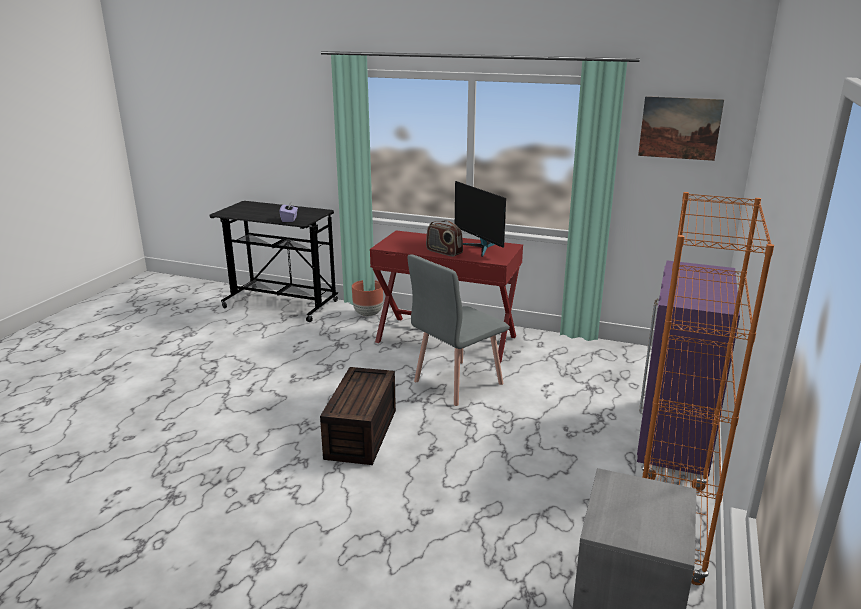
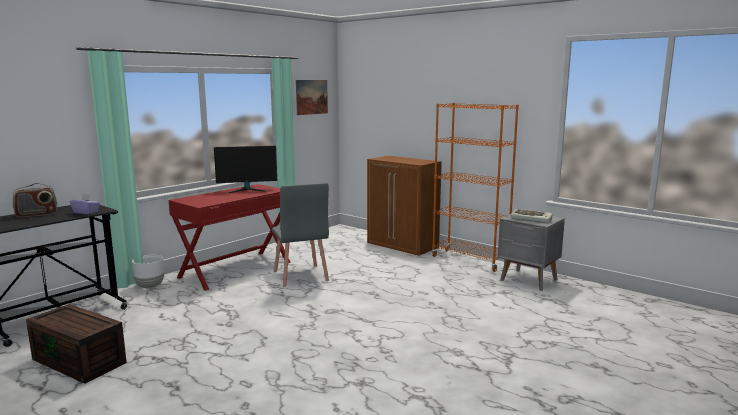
camera: 70 degrees left, 10 degrees down
brown storage box [320,367,396,465] -> brown storage box moved to [26,304,127,384]
brown planter [352,280,383,316] -> white planter [132,255,164,288]
radio [426,220,463,257] -> radio moved to [13,183,57,217]
purple cabinet [637,260,740,476] -> brown cabinet [367,156,442,256]
none -> keyboard [511,209,552,223]

